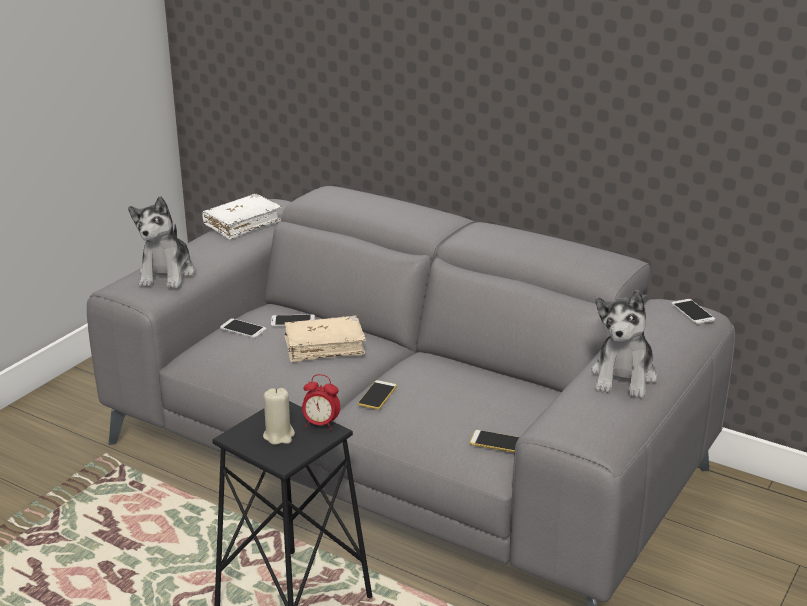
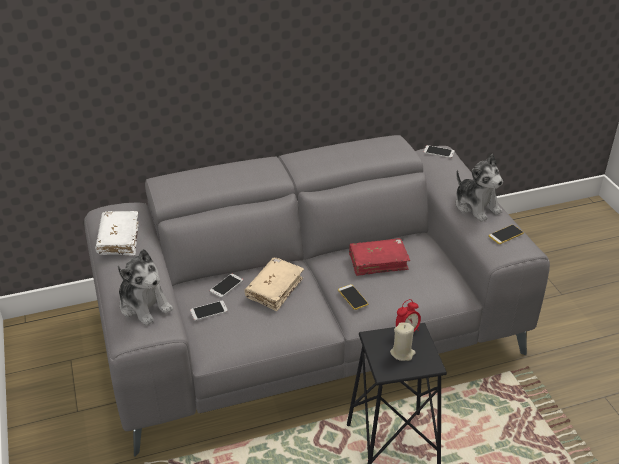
camera: 50 degrees left, 10 degrees up
phone [469,430,520,453] -> phone moved to [489,225,524,244]
none -> red book [349,238,410,276]

